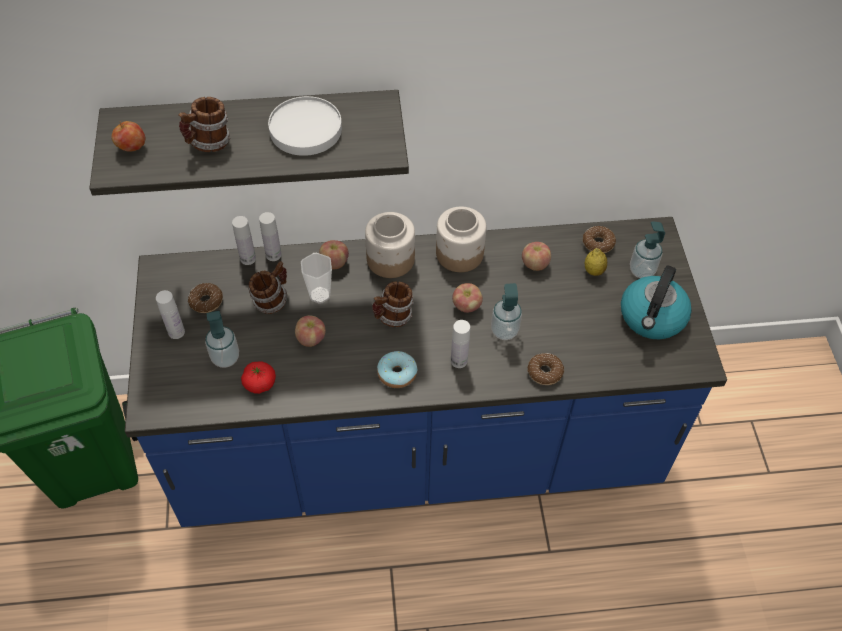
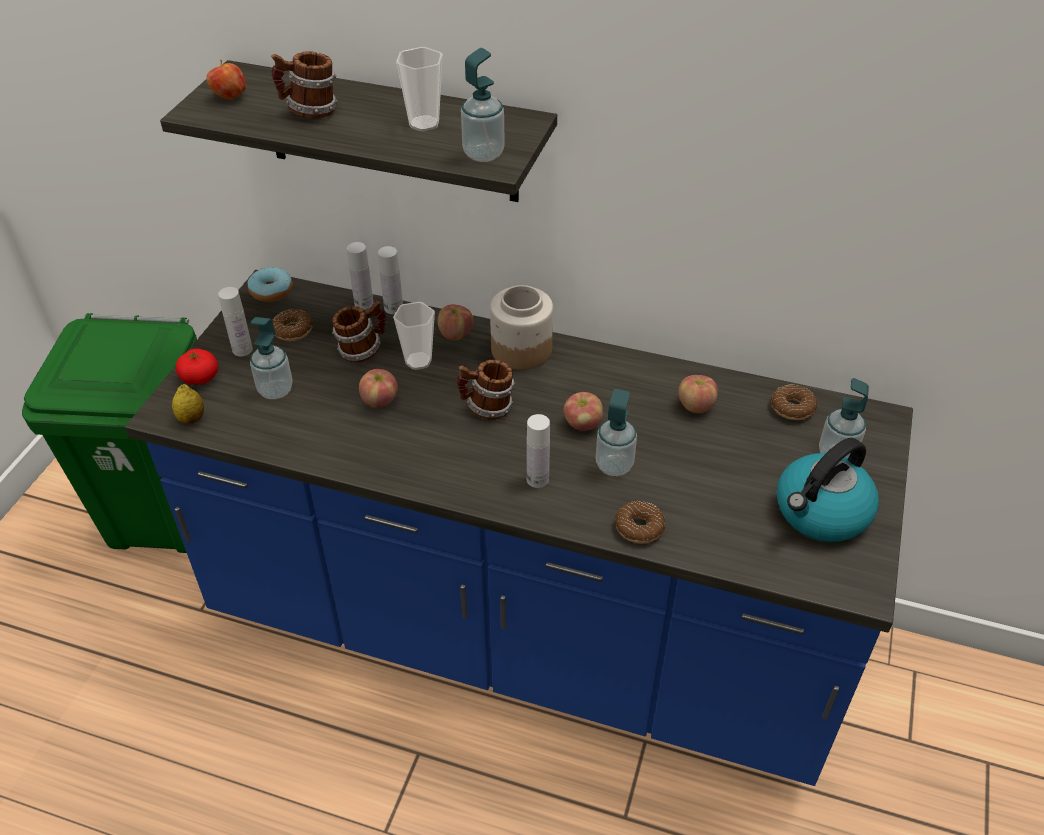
camera: 25 degrees right, 10 degrees down
tomato [241,361,276,394] -> tomato moved to [176,348,218,385]
white plate [268,96,342,156] -> cup [396,47,443,132]
donut [377,351,417,388] -> donut moved to [247,267,292,302]
jar [436,206,486,272] -> none
lemon [584,248,607,276] -> lemon moved to [172,384,204,424]
none -> soap dispenser [461,48,505,162]

